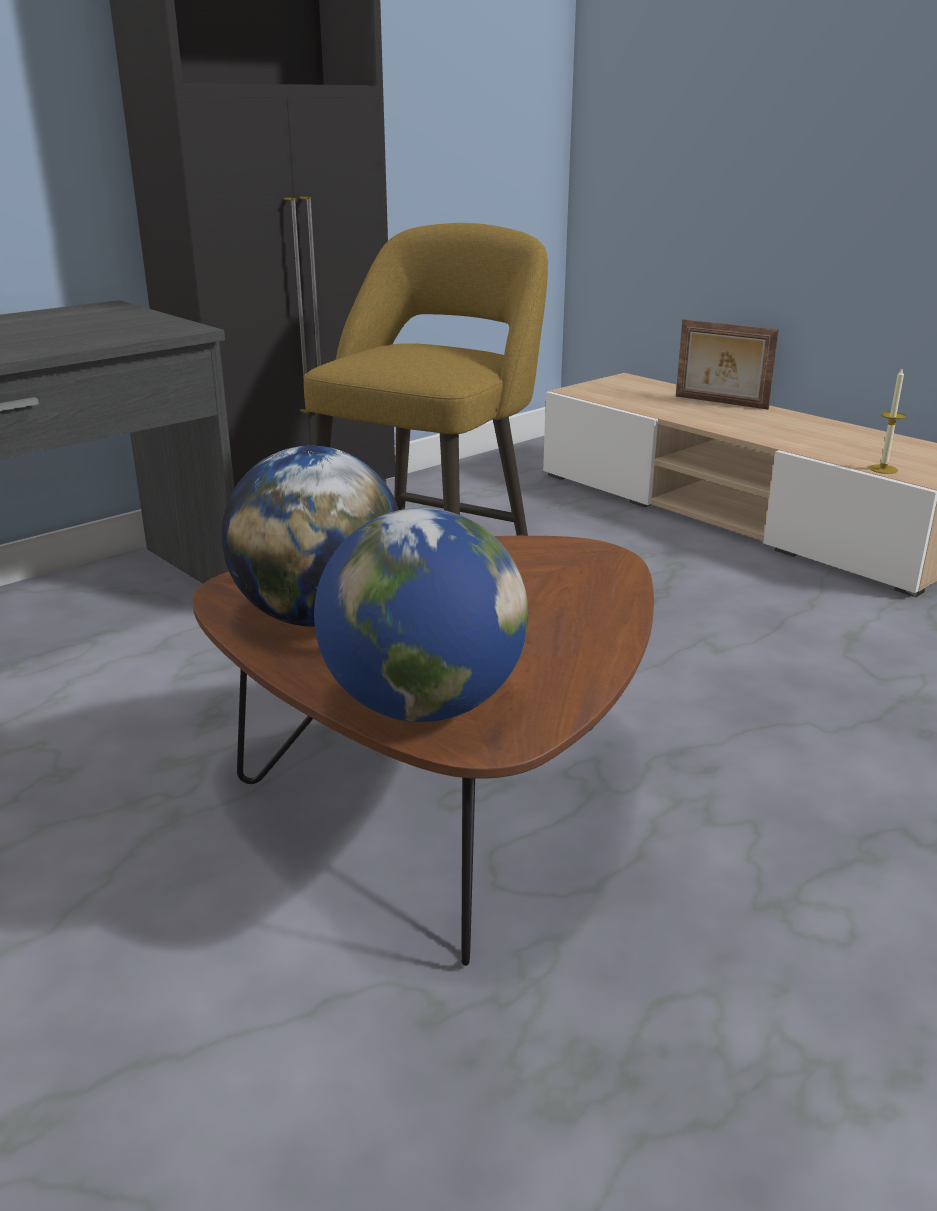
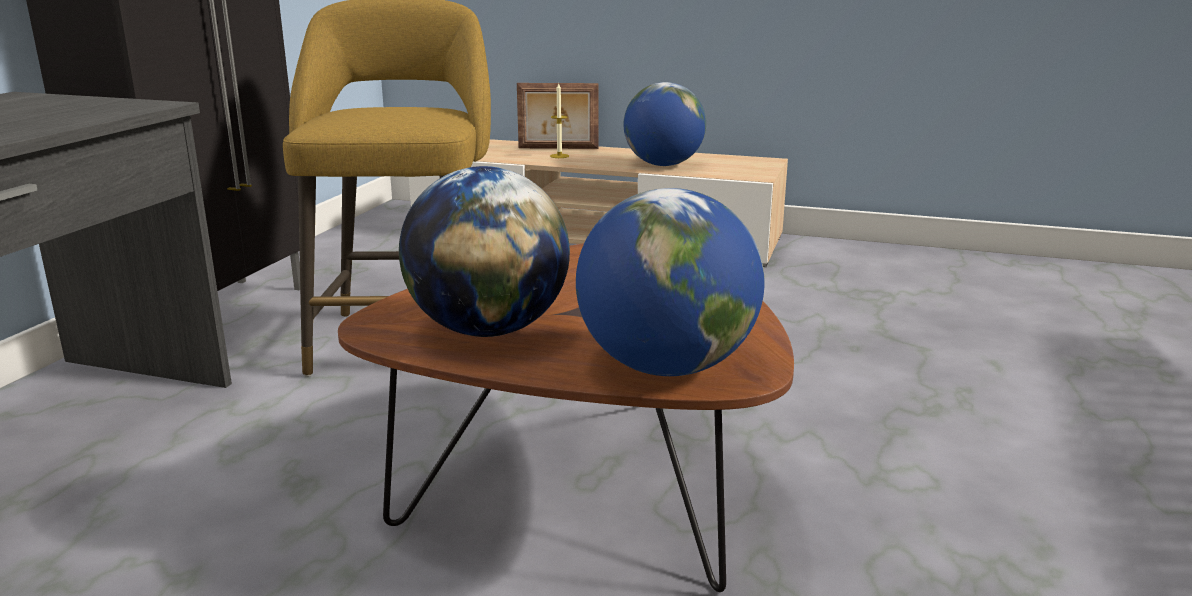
camera: 30 degrees left, 5 degrees down
candle [869,369,906,474] -> candle moved to [550,82,569,158]
none -> globe [624,82,706,166]

